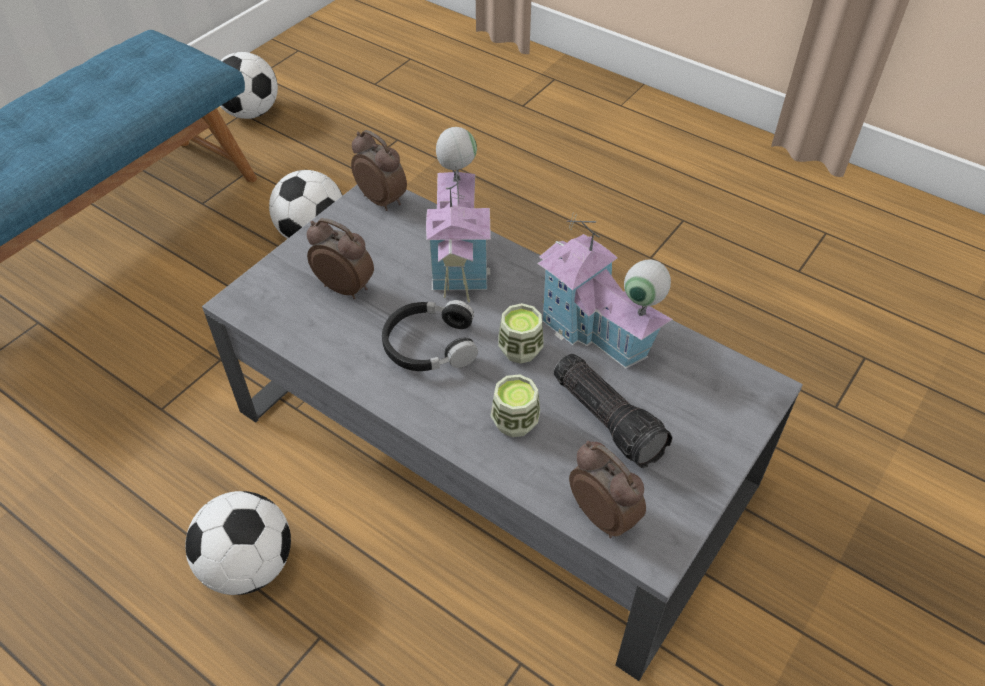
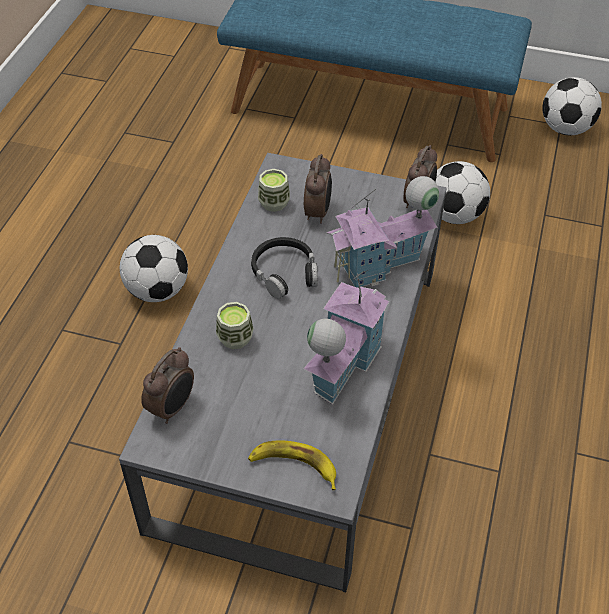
camera: 70 degrees right, 0 degrees up
cup [498,303,544,364] -> cup moved to [258,169,290,212]
flashlight [554,354,673,468] -> none
none -> banana [248,441,336,490]

